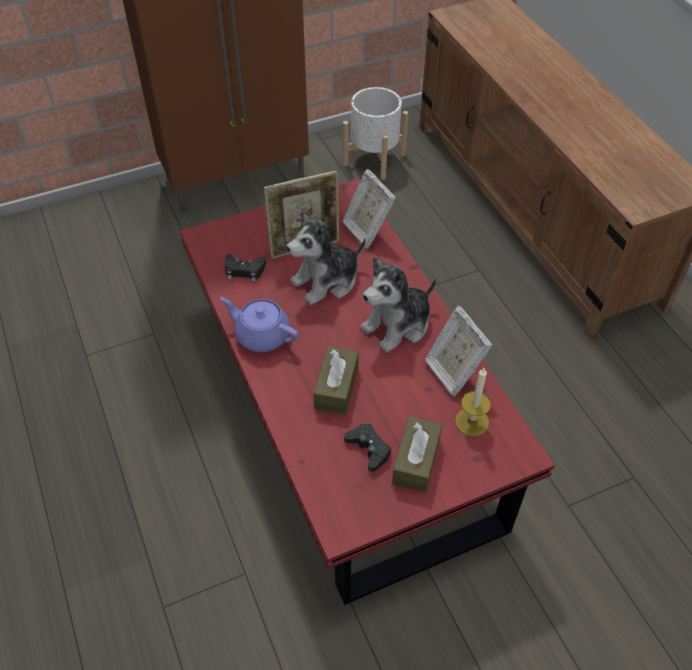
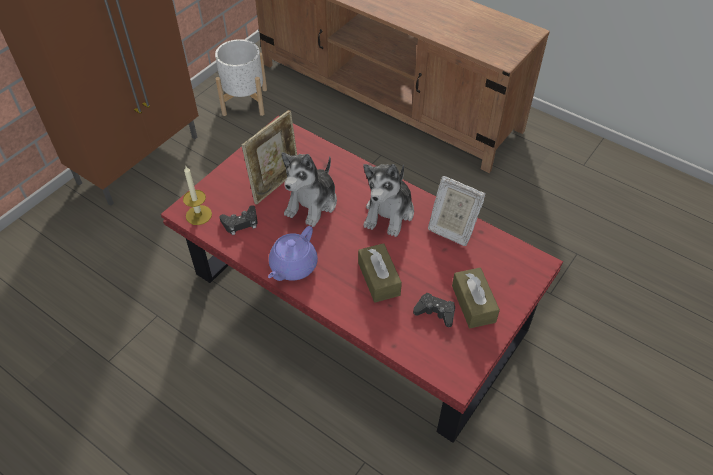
camera: 30 degrees left, 0 degrees up
purple teapot [220,297,298,352] -> purple teapot turned 60 degrees counterclockwise [268,226,318,281]
picture frame [342,169,396,249] -> none
candle [455,368,491,436] -> candle moved to [183,166,212,225]

